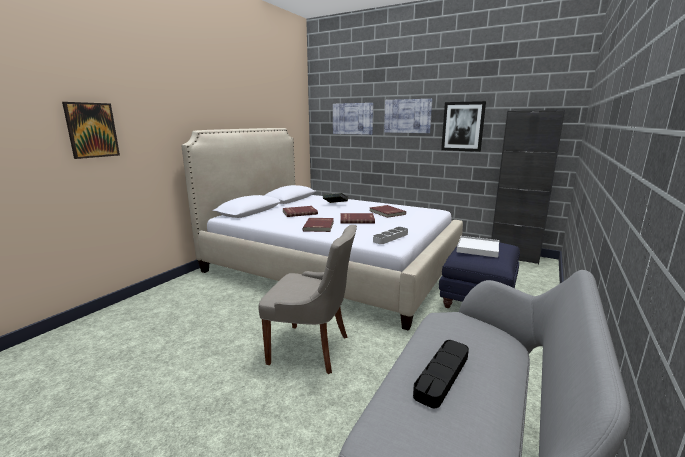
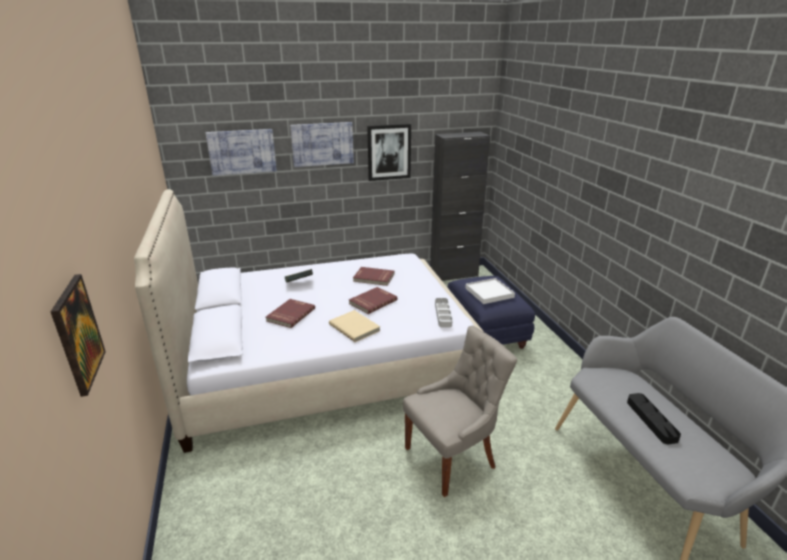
camera: 45 degrees left, 10 degrees up
red book [303,218,334,232] -> beige book [329,310,380,342]

